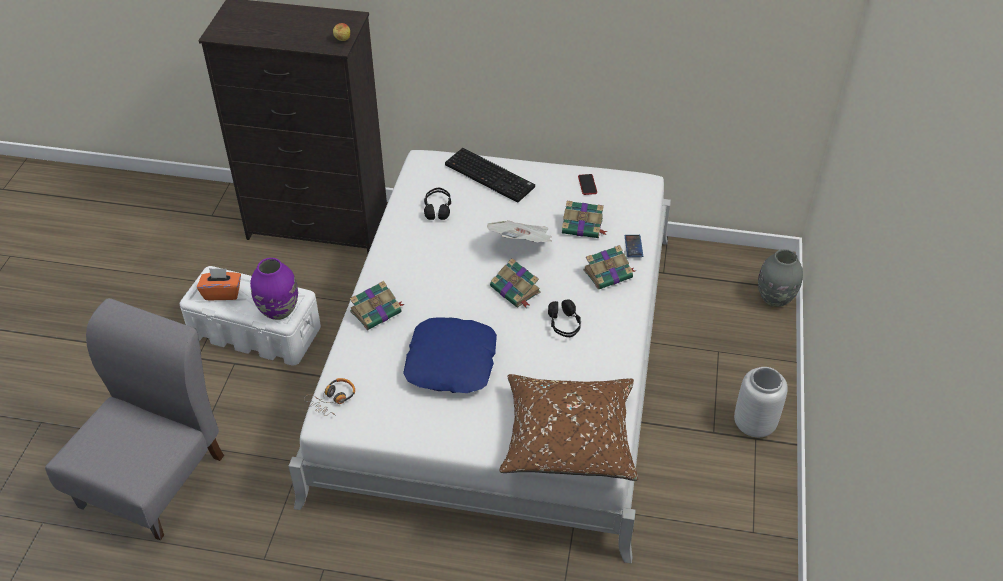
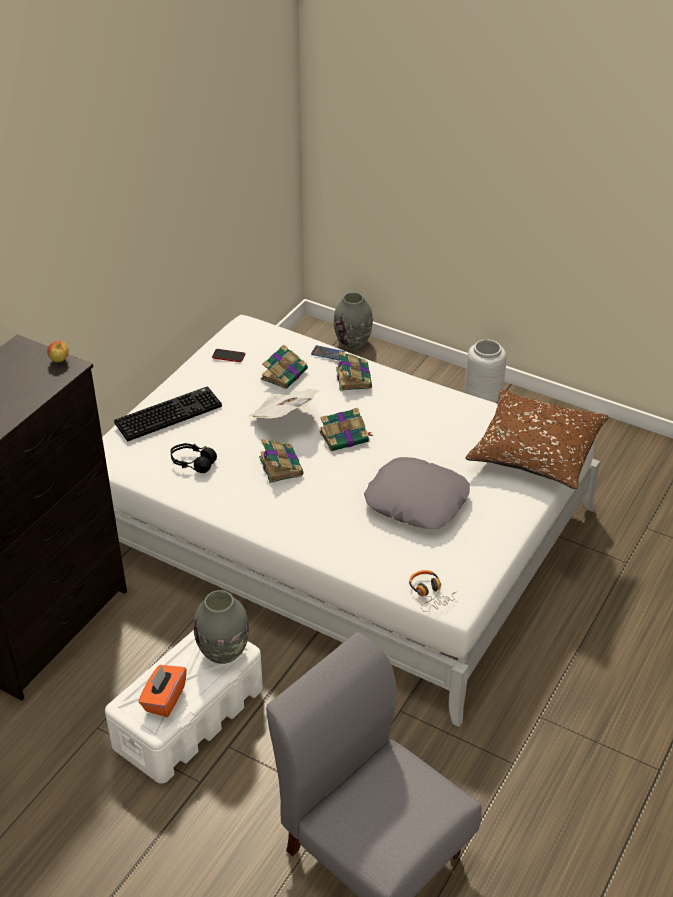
camera: 70 degrees left, 5 degrees down
purple vase [250,258,298,320] -> grey vase [194,590,249,664]
book [350,281,405,330] -> book moved to [259,439,304,483]
blue pillow [403,317,497,393] -> grey pillow [364,457,470,529]
black headphones [548,299,581,337] -> none

